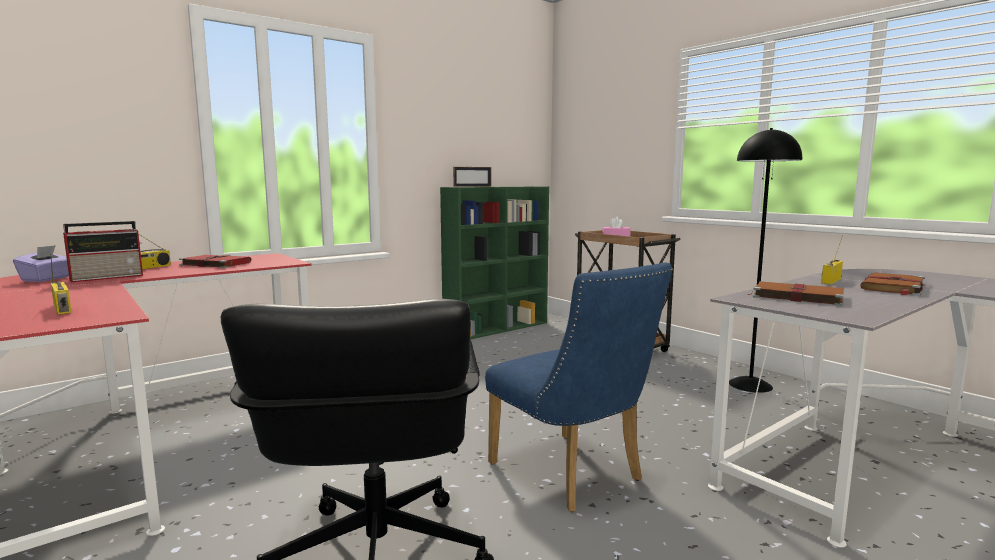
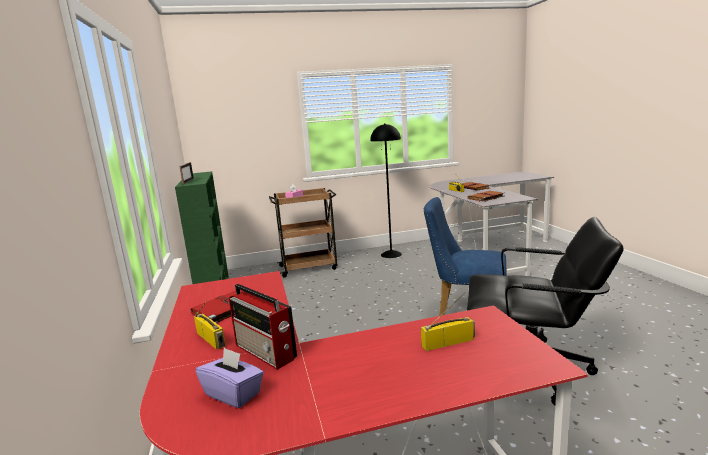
camera: 65 degrees left, 5 degrees up
radio [63,221,143,282] -> radio turned 150 degrees clockwise [229,284,297,370]
blue chair [485,262,673,512] -> blue chair turned 150 degrees counterclockwise [424,197,507,316]

